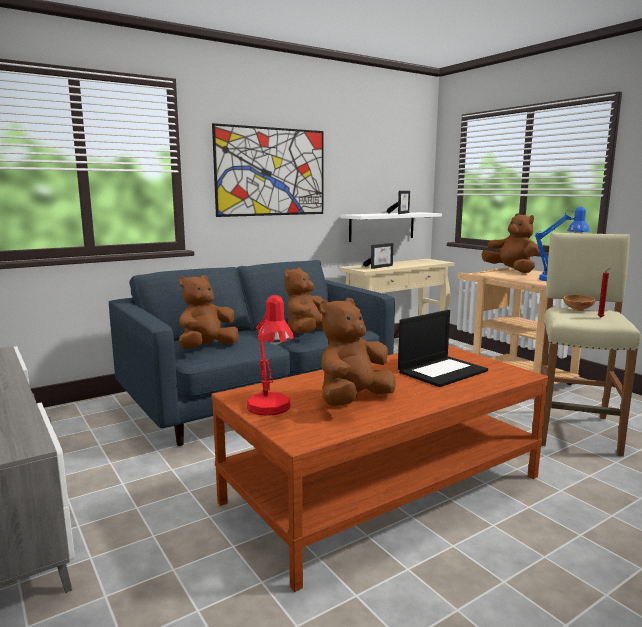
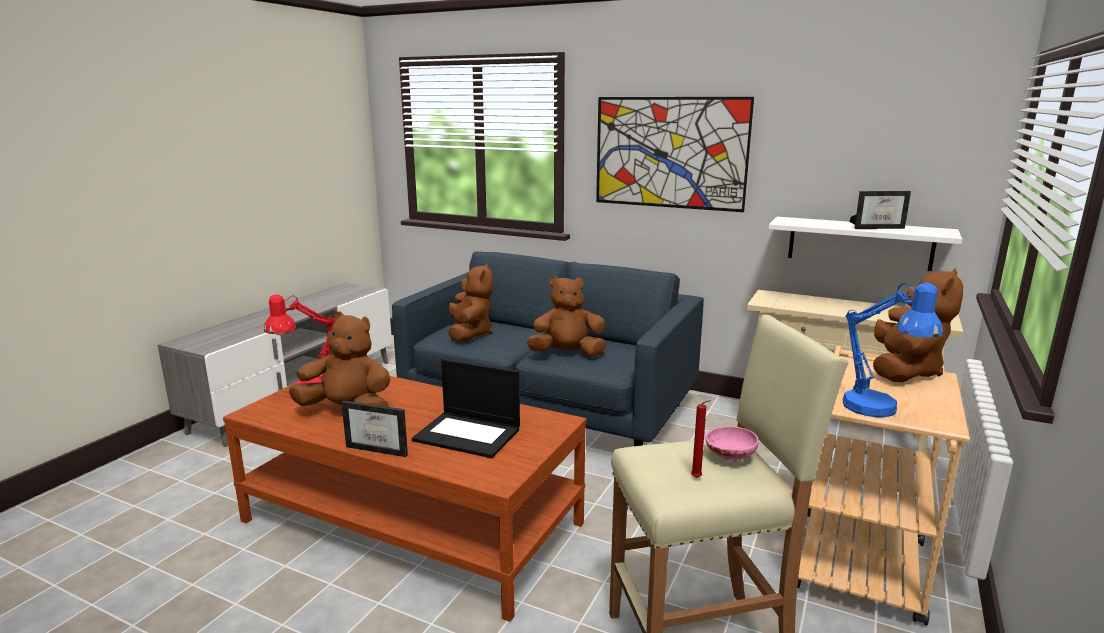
camera: 60 degrees right, 5 degrees up
brown plush toy [179,275,239,349] -> brown plush toy turned 75 degrees clockwise [448,263,493,342]
picture frame [363,243,393,269] -> picture frame moved to [341,401,408,457]
brown bowl [563,295,595,311] -> pink bowl [706,426,759,462]

